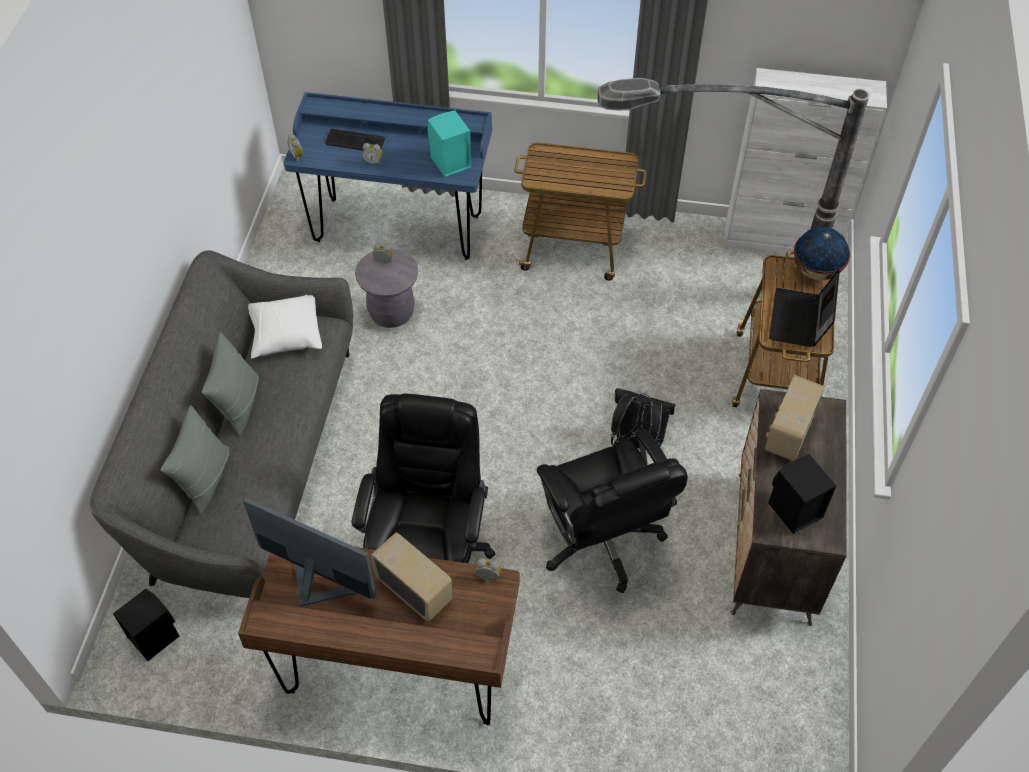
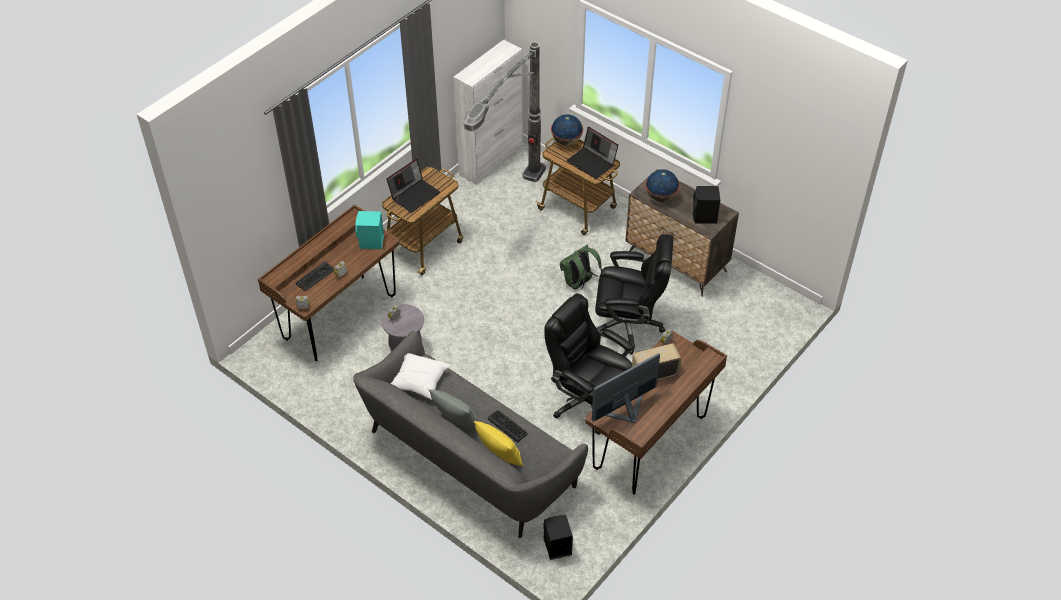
camera: 60 degrees left, 5 degrees down
grey pillow [161,405,230,514] -> yellow pillow [474,421,523,466]
blue desk [284,92,492,260] -> brown desk [258,204,400,361]
black backpack [611,388,675,448] -> green backpack [560,244,602,290]
radio [764,375,825,461] -> globe [645,169,680,202]
none -> laptop [386,159,440,213]
none -> keyboard [488,410,528,442]

